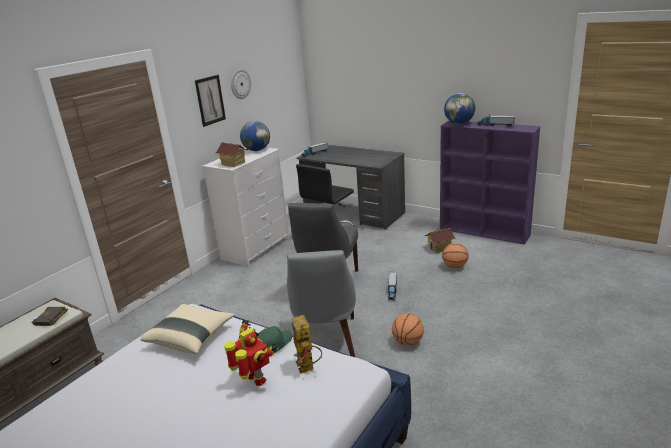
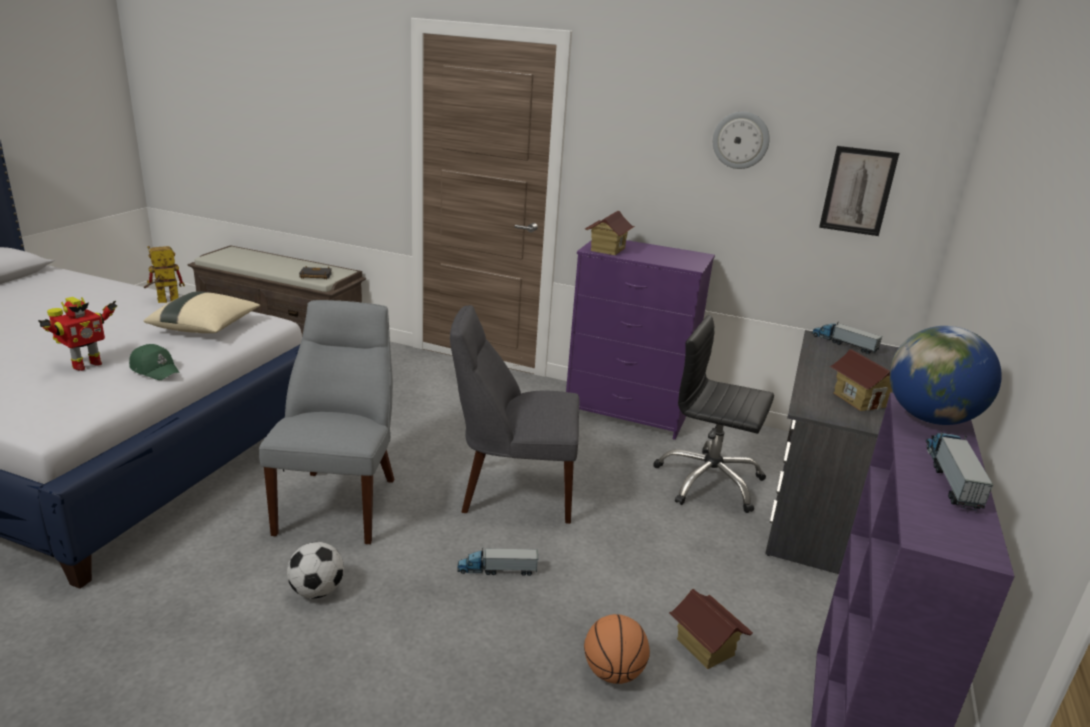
camera: 75 degrees right, 0 degrees up
picture [195,75,226,127] -> picture moved to [819,146,899,236]
white dresser [202,147,289,267] -> purple dresser [566,240,715,440]
globe [240,121,270,151] -> none
grey chair [287,250,356,357] -> grey chair turned 105 degrees clockwise [259,300,394,544]
toy robot [291,315,322,374] -> toy robot moved to [144,246,185,303]
basketball [392,314,424,346] -> football [287,542,344,598]
none -> toy house [830,349,892,411]

